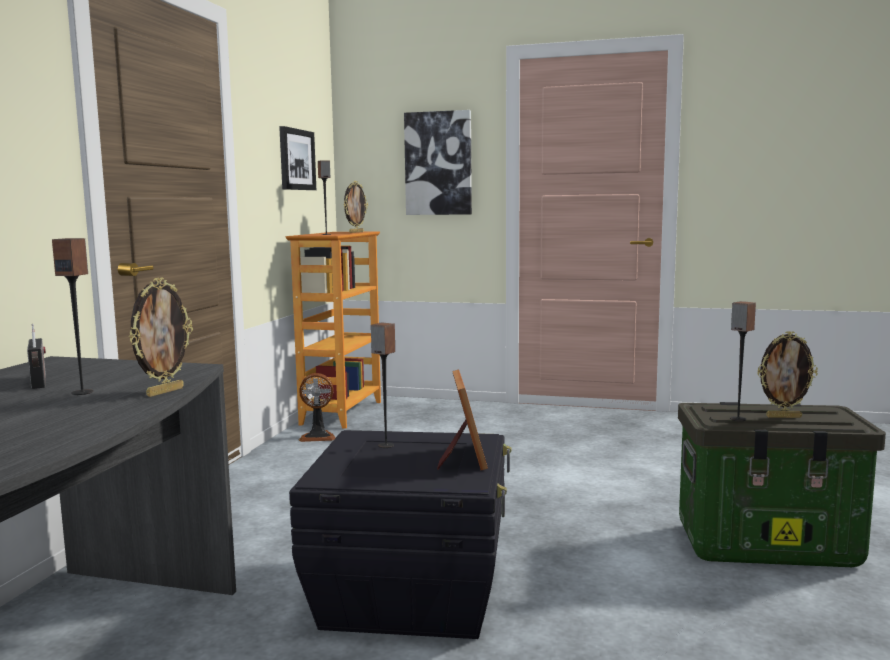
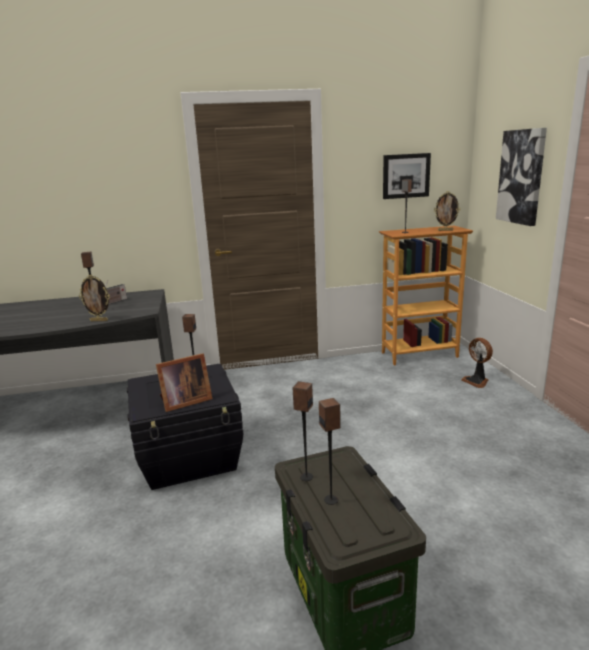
camera: 65 degrees right, 10 degrees up
fan [299,373,336,442] -> fan moved to [461,338,493,388]
picture frame [757,331,818,418] -> speaker [319,398,341,505]

